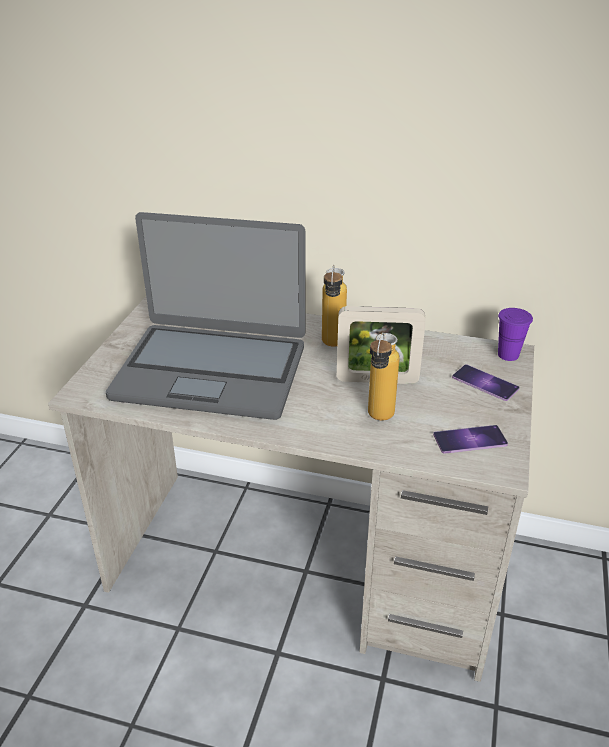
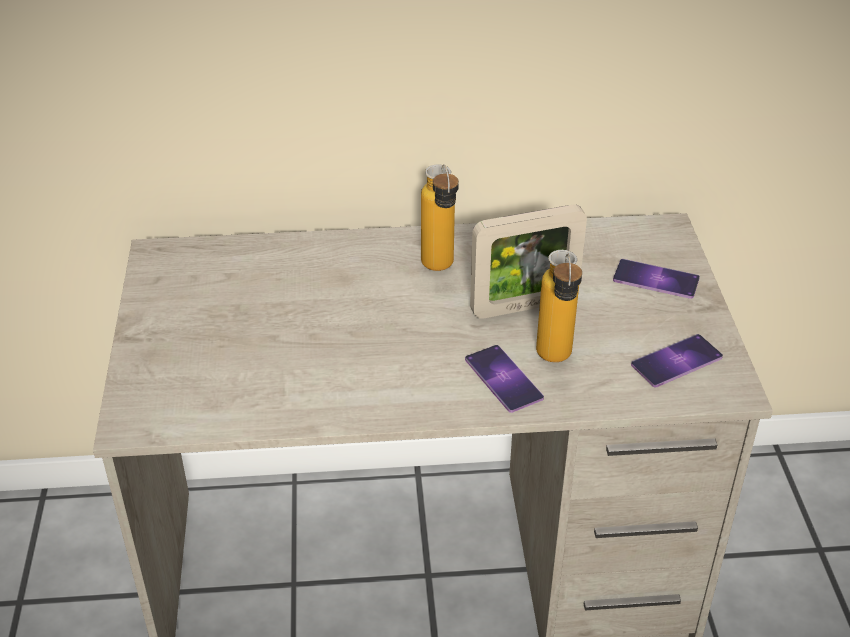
camera: 20 degrees left, 5 degrees up
laptop [106,212,305,420] -> none
purple cup [498,308,533,361] -> none
none -> phone [465,345,544,413]

